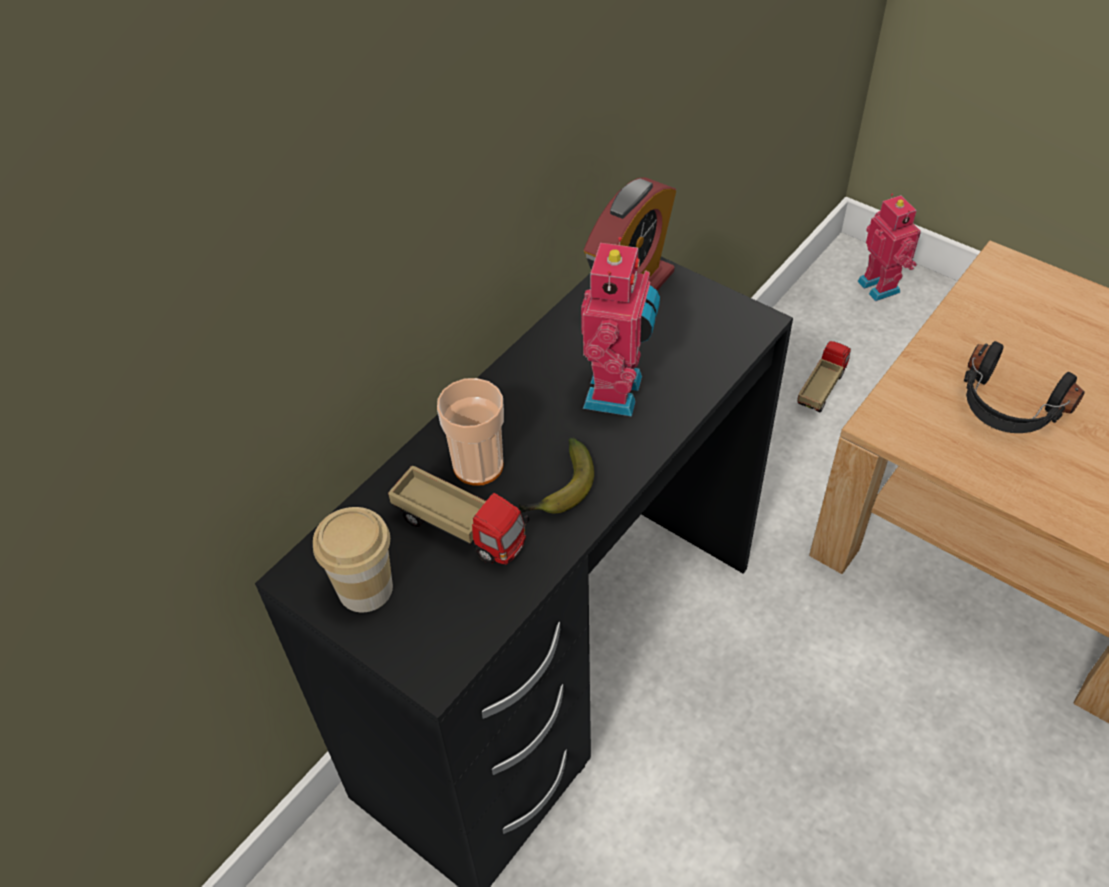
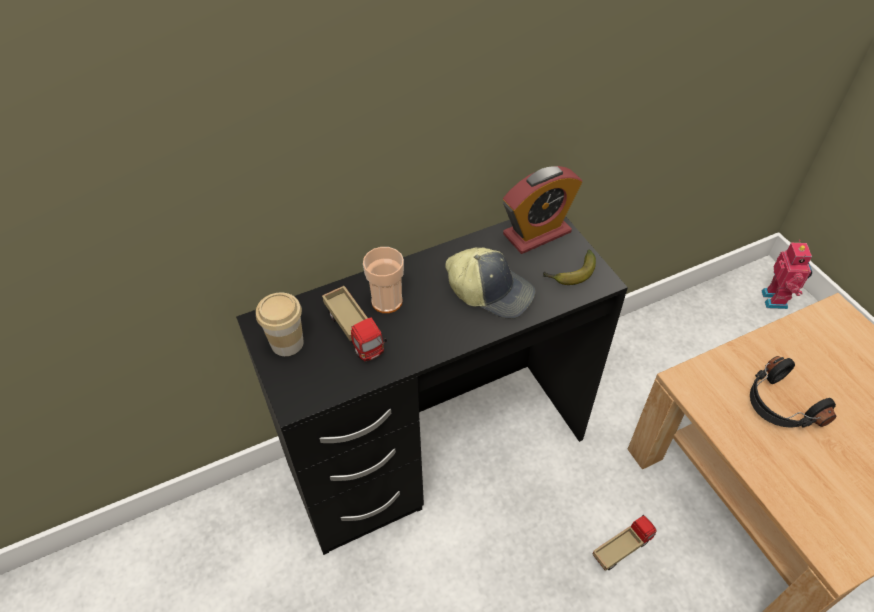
camera: 25 degrees right, 0 degrees up
banana [519,438,594,513] -> banana moved to [543,249,596,285]
toy robot [581,237,660,416] -> cap [445,247,536,319]
toy truck [797,341,851,413] -> toy truck moved to [592,515,657,571]

